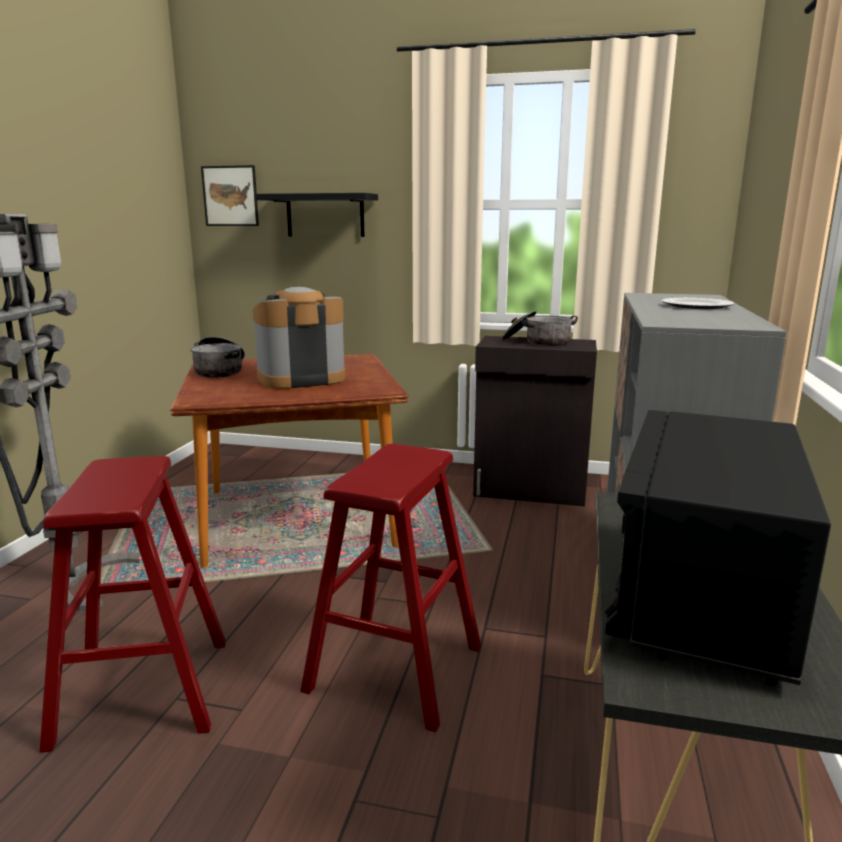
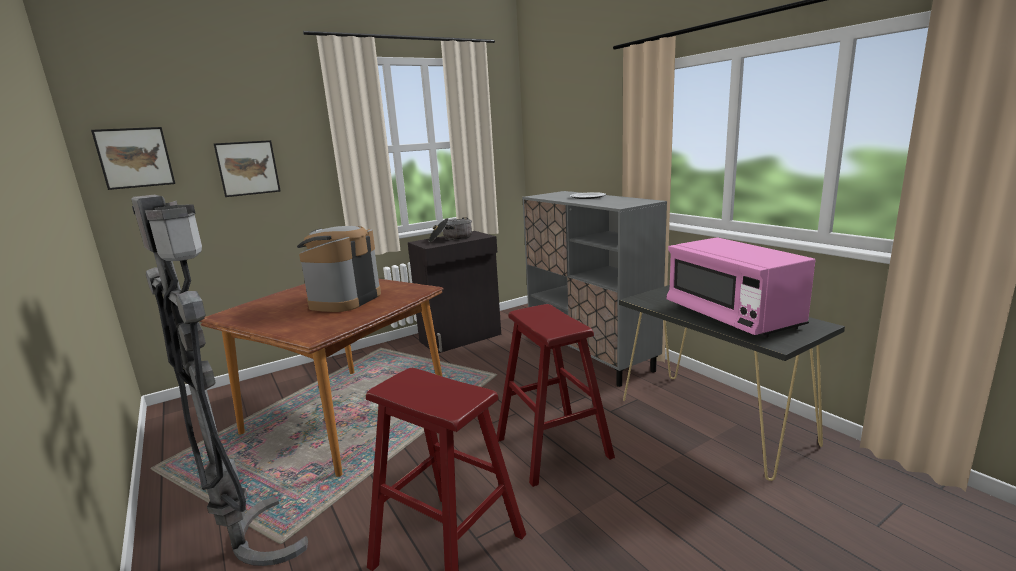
camera: 45 degrees left, 0 degrees up
cooking pot [190,337,245,378] -> none
black shelf [255,193,378,237] -> picture [214,140,281,197]
black microwave [605,410,831,686] -> pink microwave [667,237,815,338]

